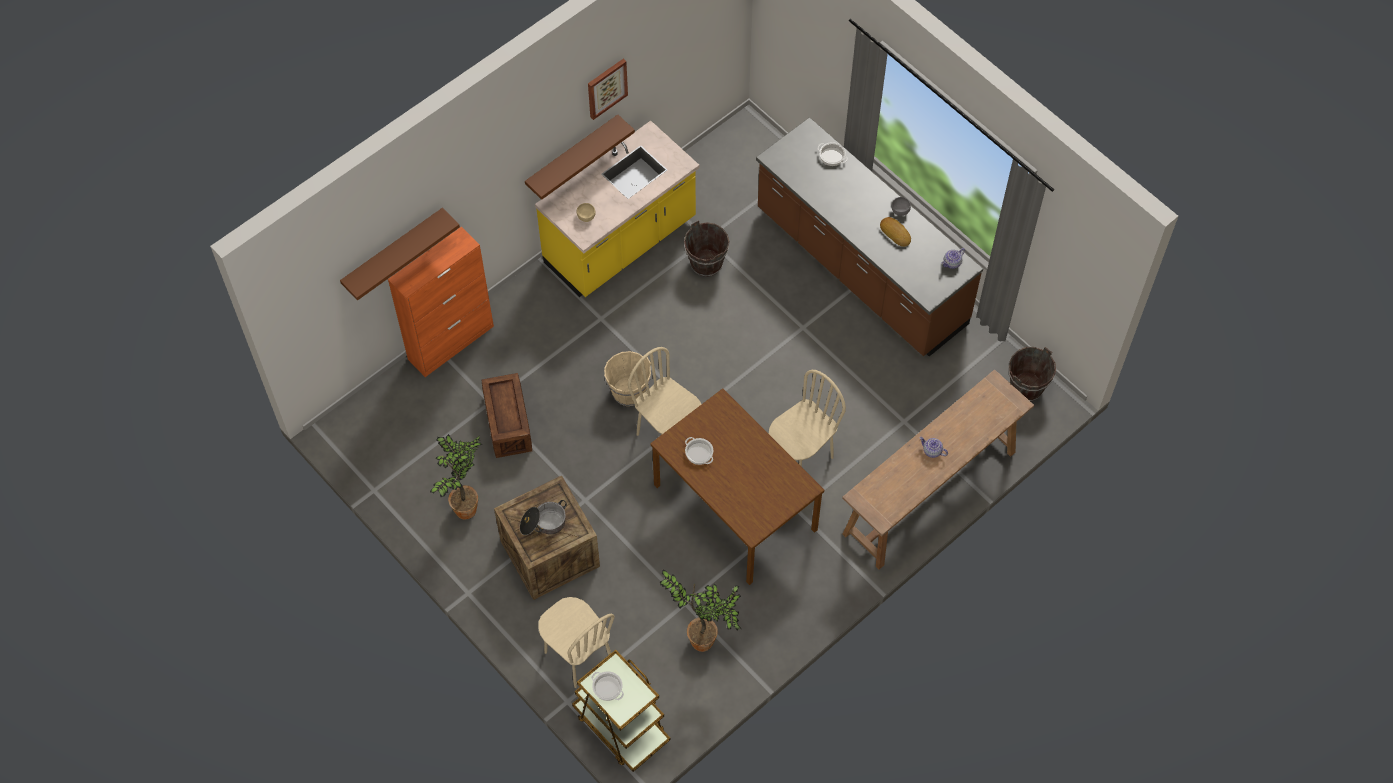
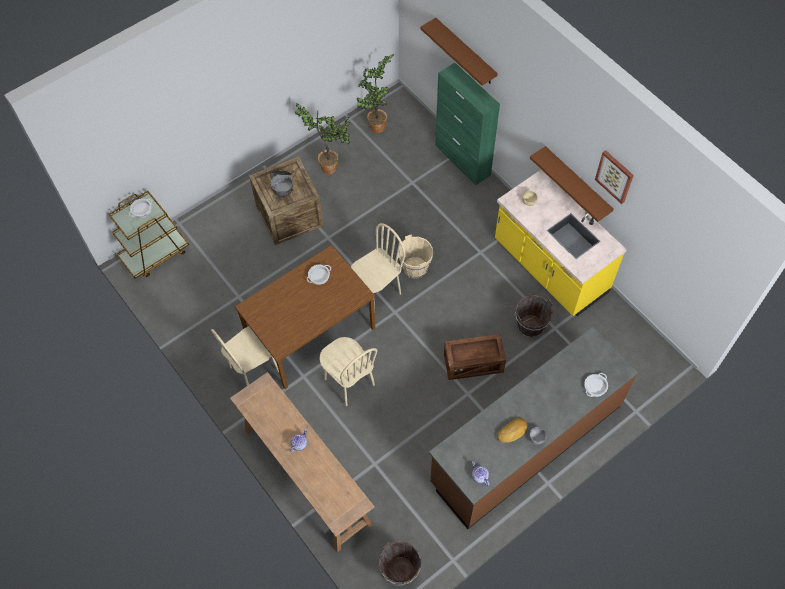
camera: 95 degrees right, 0 degrees up
orange cabinet [388,227,494,377] -> green cabinet [435,63,500,185]
crate [482,373,532,458] -> crate moved to [444,334,506,380]
beige chair [538,597,615,688] -> beige chair moved to [211,326,279,386]
potted plant [660,570,741,652] -> potted plant moved to [357,54,394,133]

